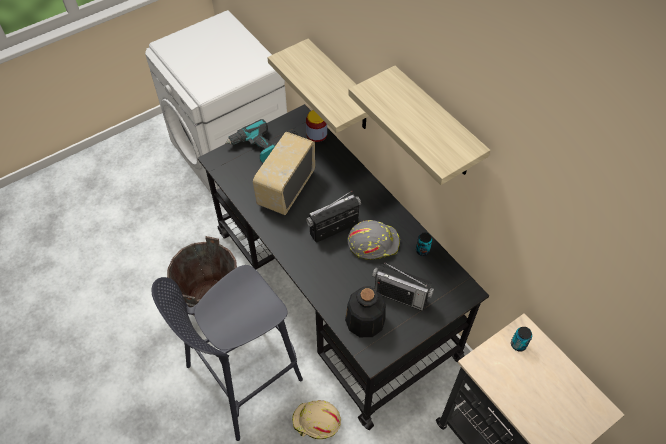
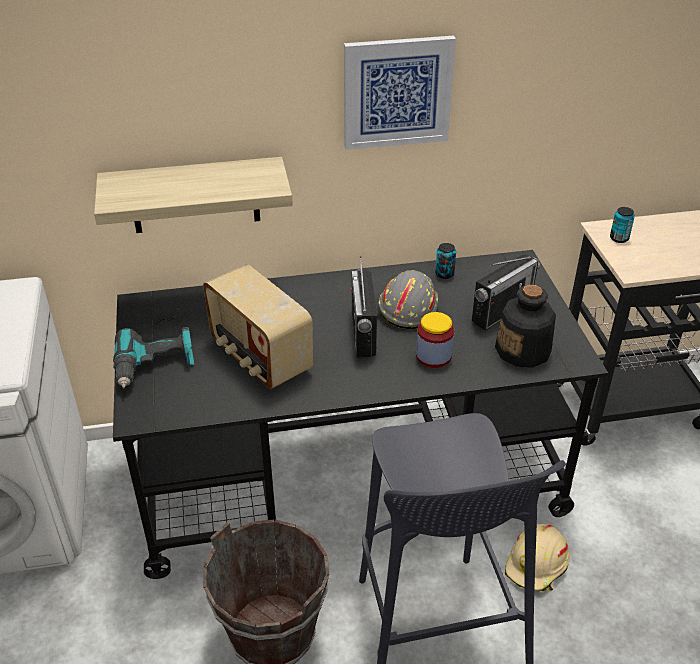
camera: 65 degrees left, 15 degrees down
jar [306,110,327,142] -> jar moved to [416,312,454,368]
shelf [348,65,490,185] -> picture [344,35,456,150]

